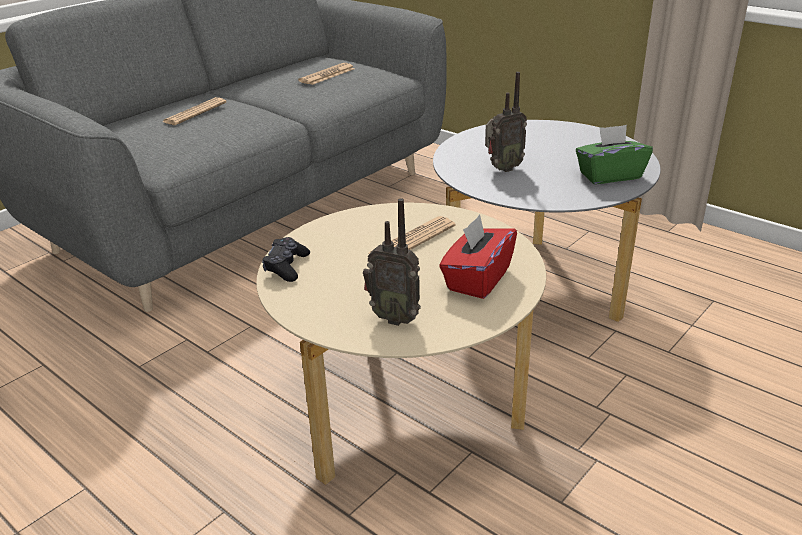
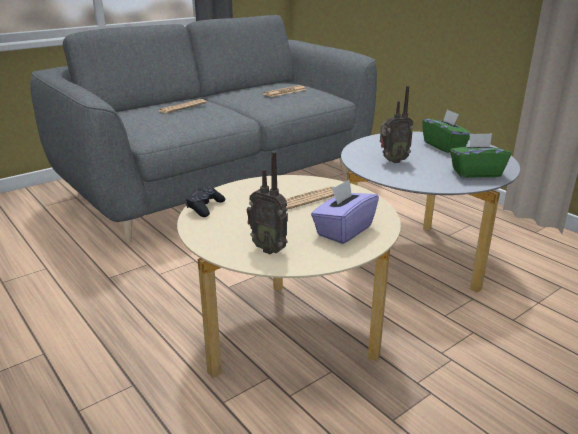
camera: 10 degrees right, 5 degrees down
red tissue box [439,215,517,299] -> purple tissue box [311,180,379,244]
none -> green tissue box [422,109,472,153]

